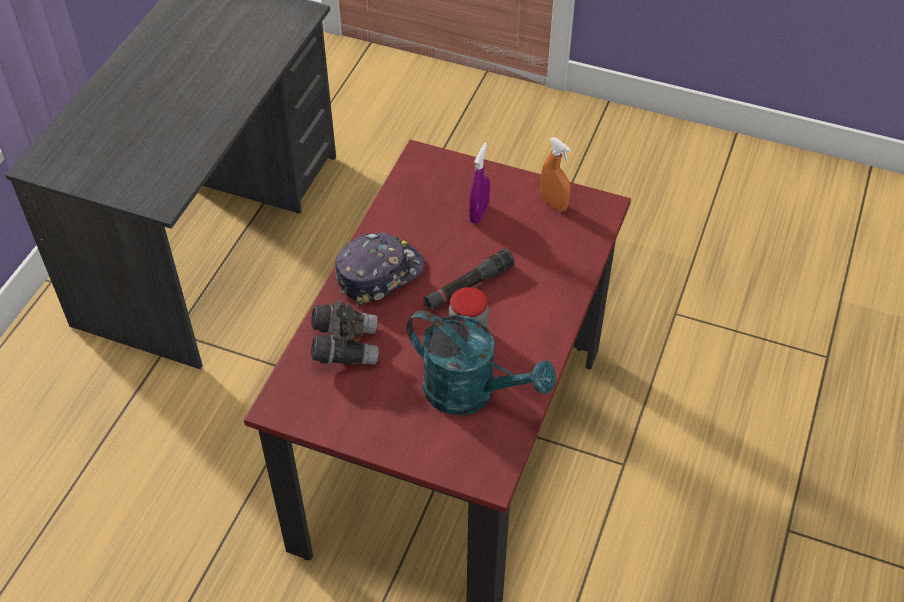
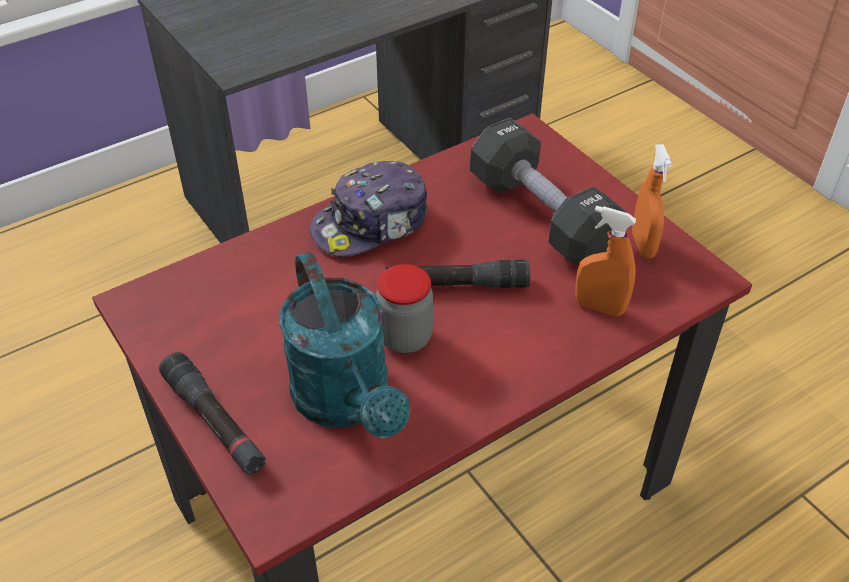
camera: 35 degrees right, 5 degrees down
grey binoculars [311,301,379,365] -> none
cap [336,233,425,305] -> cap turned 150 degrees clockwise [310,161,427,257]
purple spray bottle [469,143,490,224] -> black dumbbell [470,118,627,266]
none -> black flashlight [159,352,266,475]
none -> orange spray bottle [575,206,637,316]

